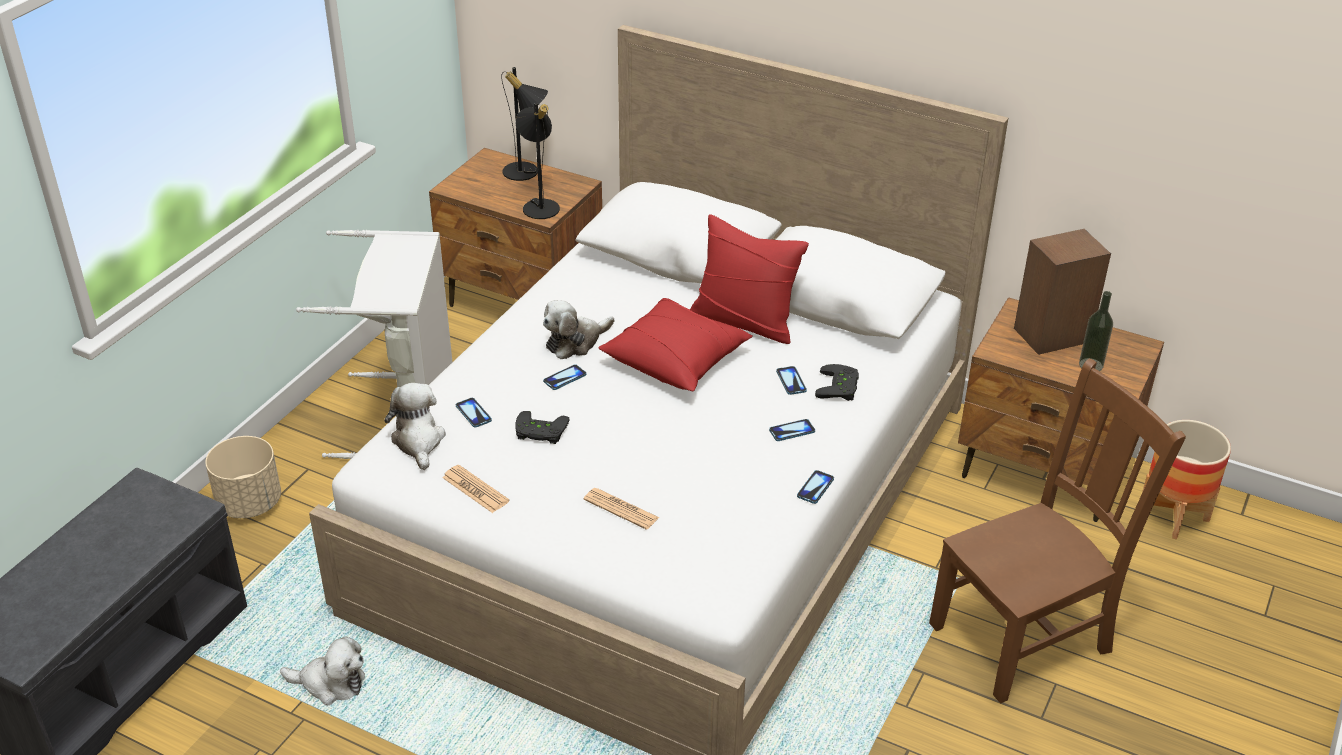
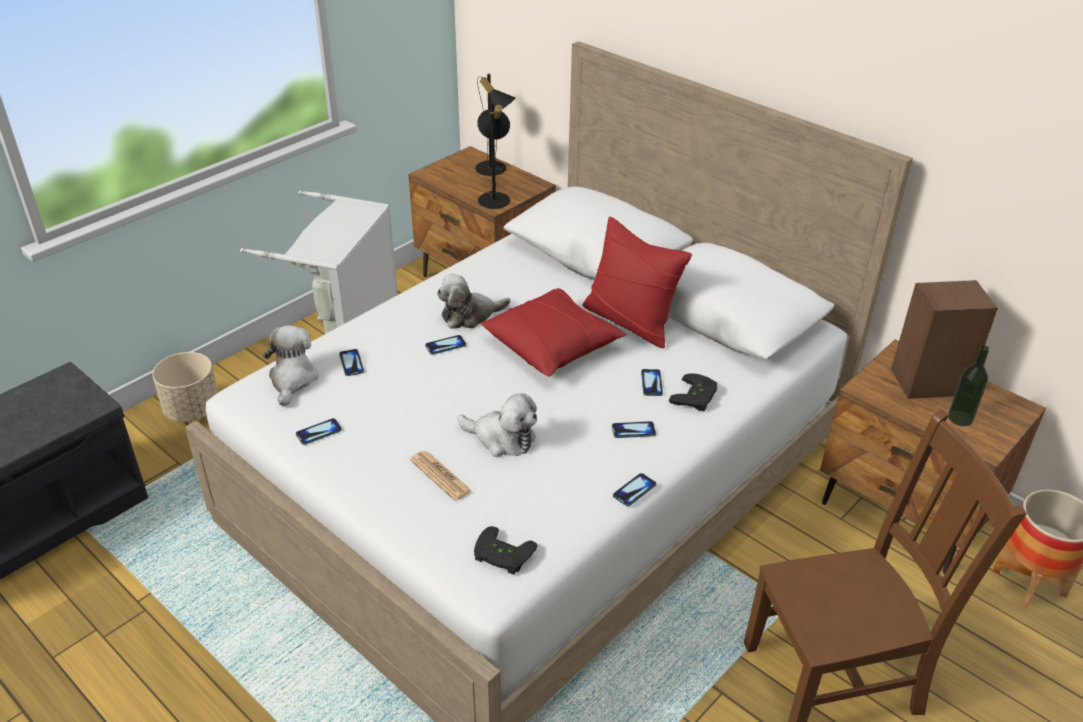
camera: 15 degrees right, 0 degrees up
plush toy [280,636,365,705] -> plush toy moved to [457,393,537,457]
newspaper [442,465,510,513] -> phone [296,418,342,445]
black game controller [515,411,570,444] -> black game controller moved to [474,526,538,575]

